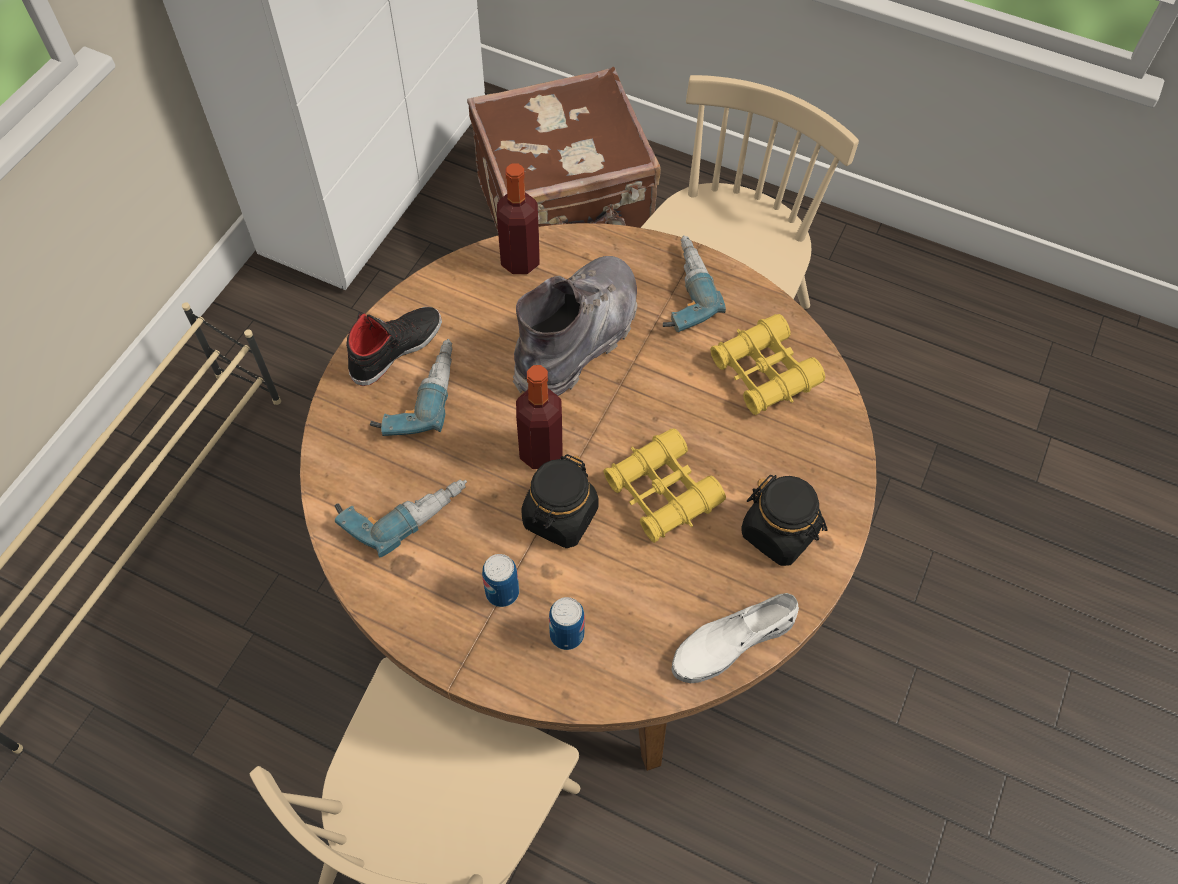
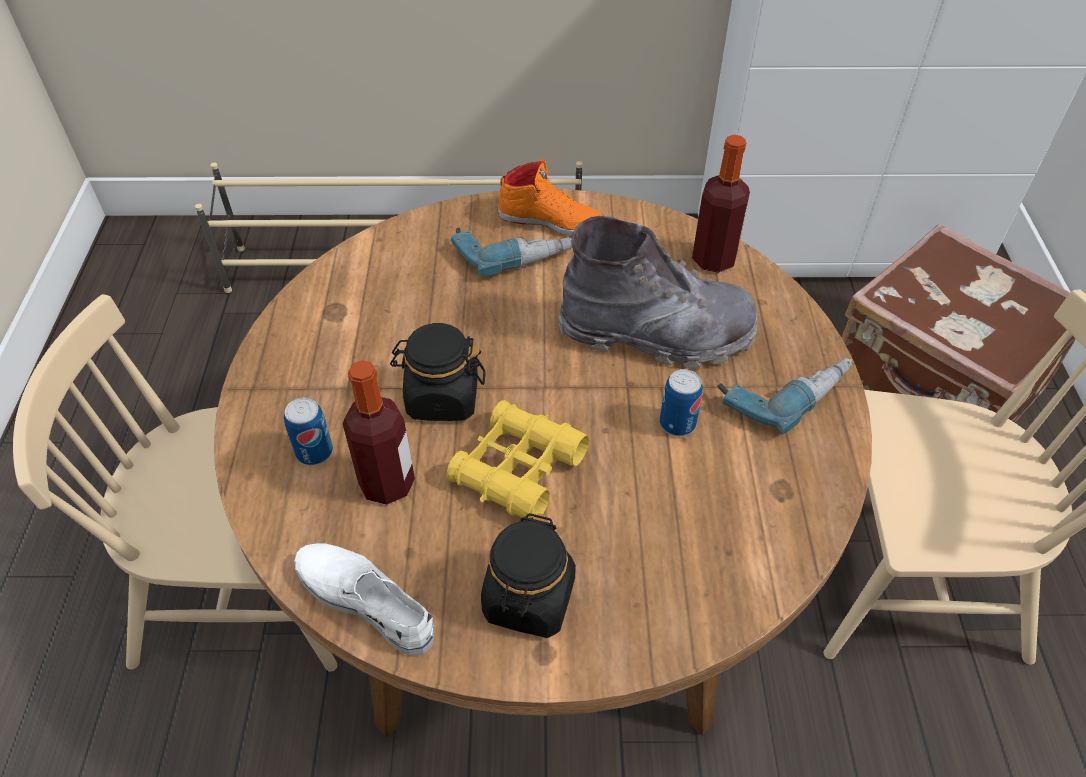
camera: 65 degrees right, 10 degrees down
power drill [335,480,467,557] -> none
black shoe [346,307,442,386] -> orange shoe [498,159,605,237]
can [482,554,519,607] -> can moved to [660,369,703,436]
bottle [516,365,563,469] -> bottle moved to [343,360,415,505]
yellow binoculars [710,314,825,415] -> none

